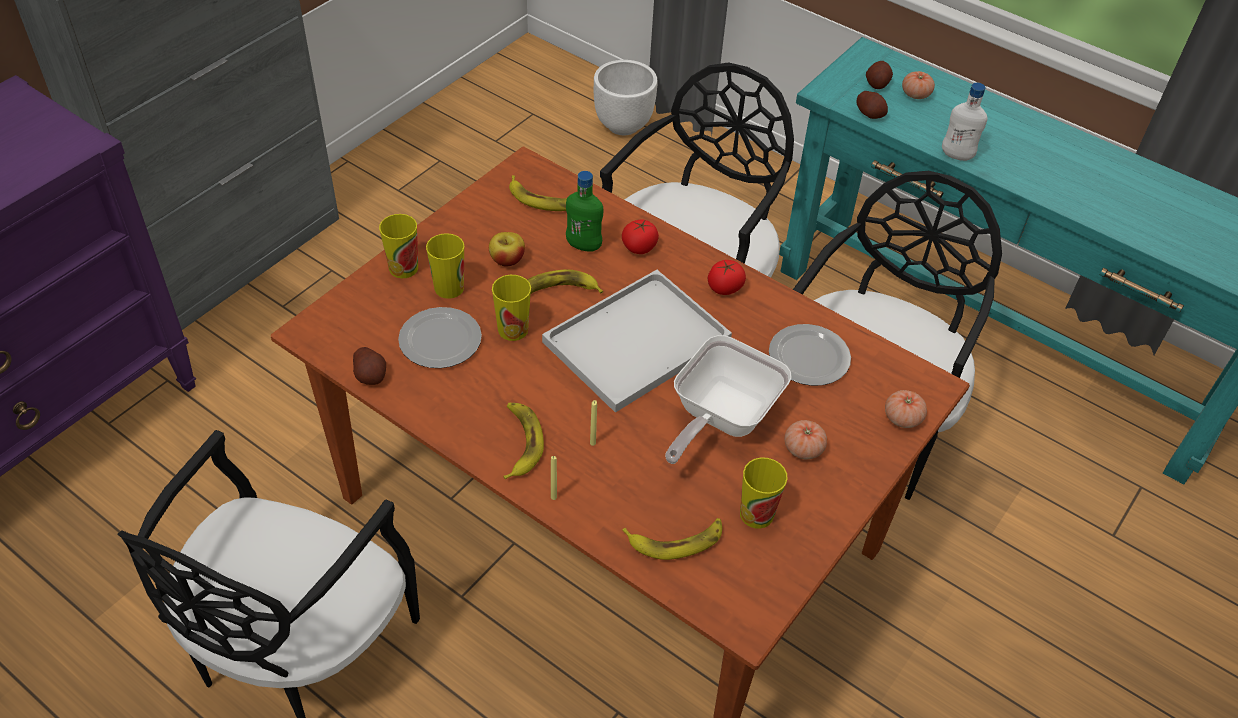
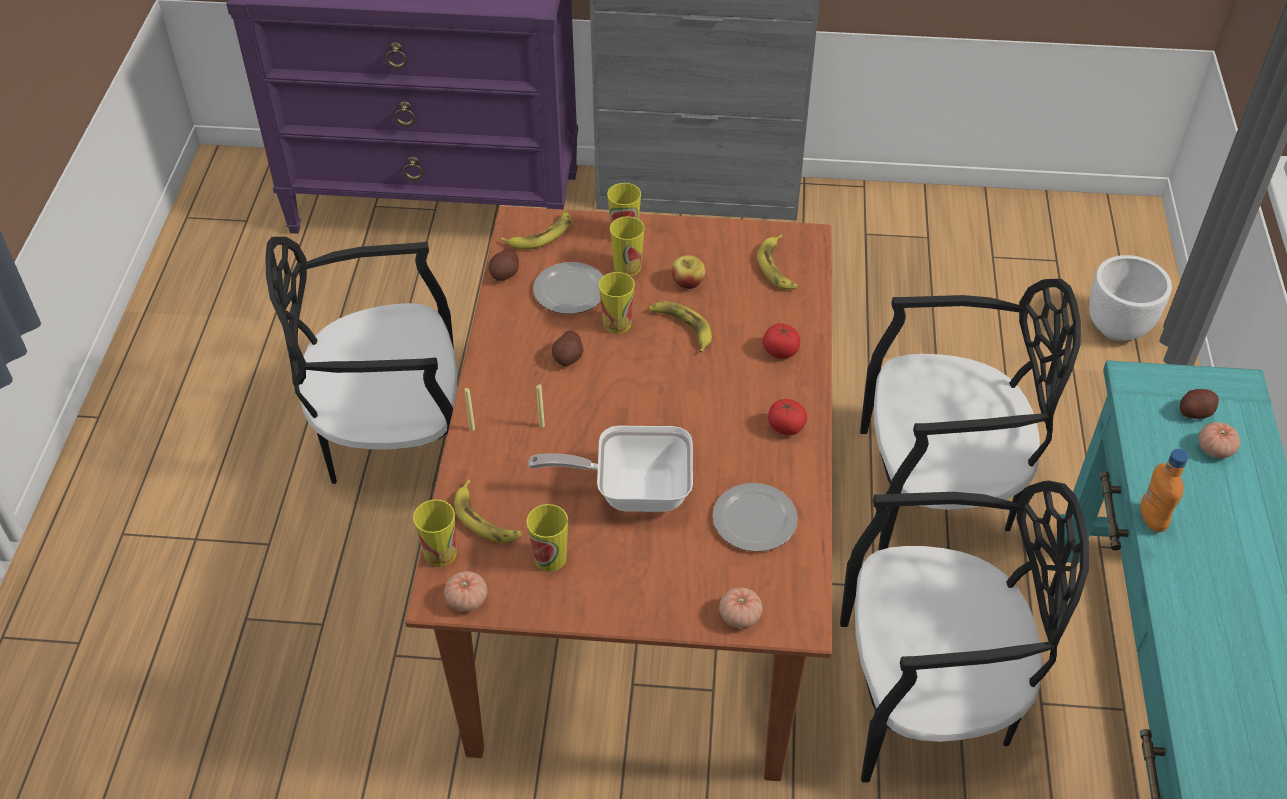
camera: 60 degrees right, 0 degrees up
banana [504,403,544,479] -> banana moved to [501,210,571,250]
white tray [542,270,732,413] -> none
green bottle [566,171,603,252] -> none
tomato [785,420,827,459] -> tomato moved to [444,571,487,612]
potato [857,91,888,119] -> potato moved to [552,331,583,366]
white bottle [942,83,987,161] -> orange bottle [1140,449,1189,532]
none -> cup [413,500,457,567]

